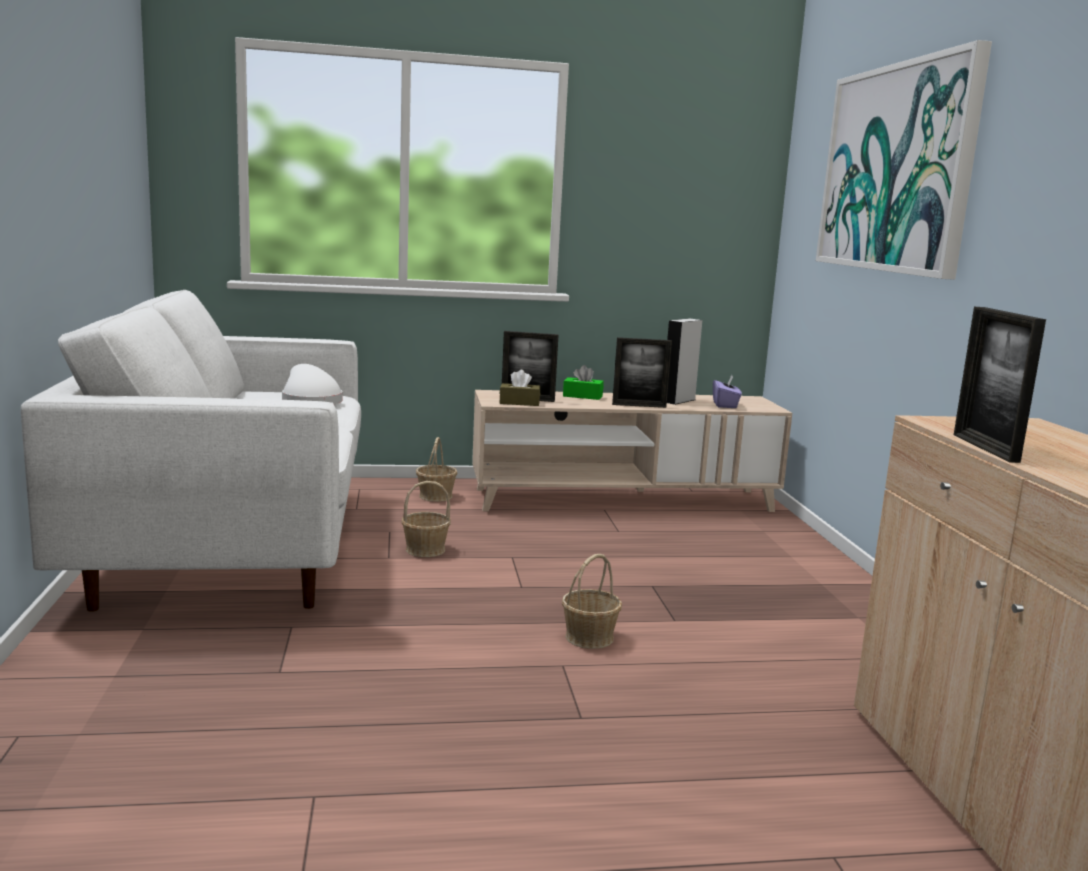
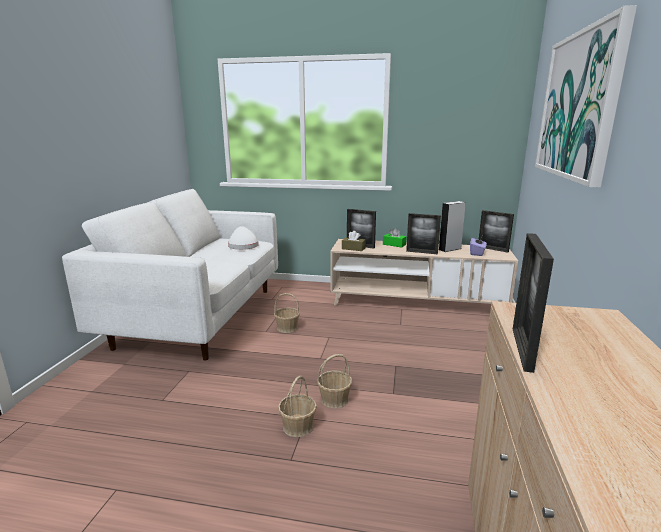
camera: 20 degrees right, 5 degrees up
basket [416,437,457,502] -> basket moved to [278,376,317,437]
none -> picture frame [479,210,514,253]

